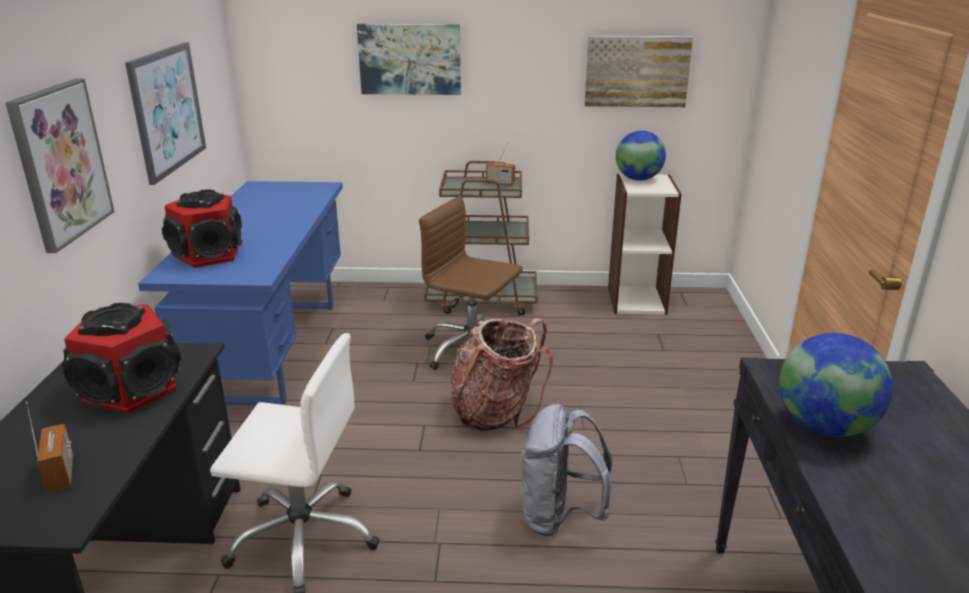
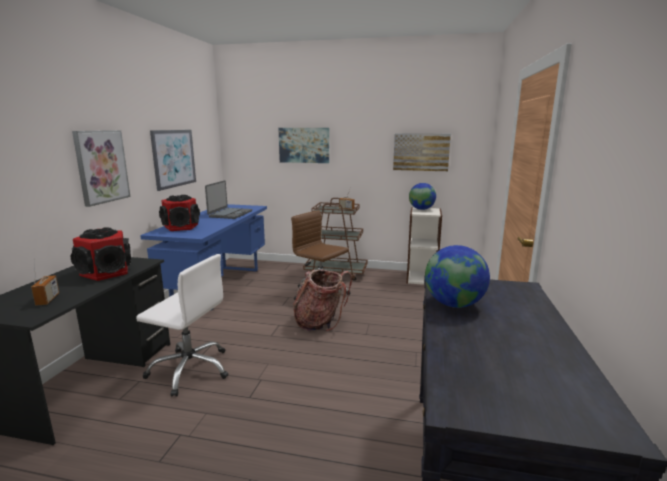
camera: 10 degrees right, 10 degrees down
grey backpack [521,404,612,536] -> none
none -> laptop [205,180,252,219]

